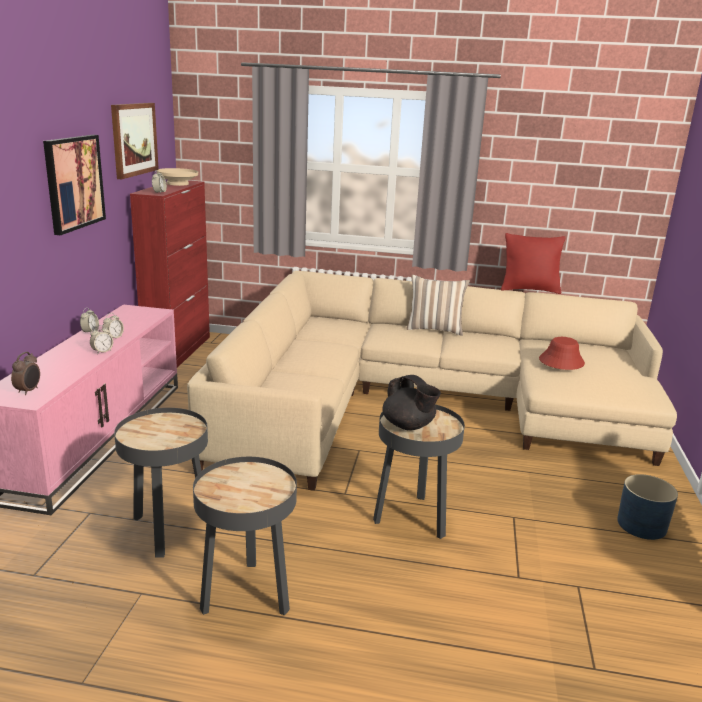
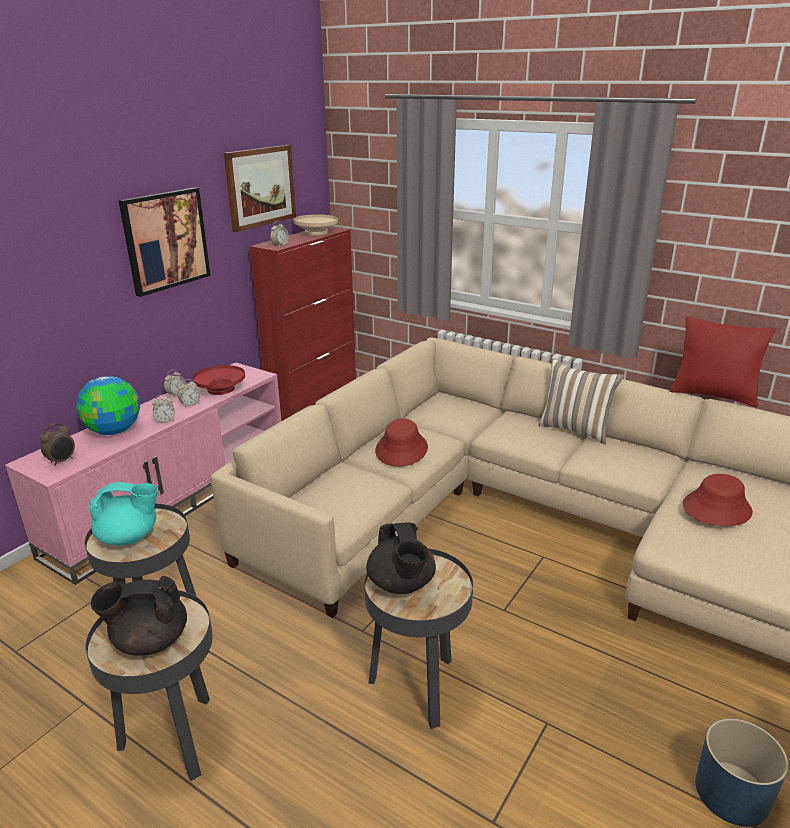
camera: 25 degrees right, 5 degrees up
none -> globe [76,376,140,435]
none -> turquoise teapot [90,482,158,545]
none -> black teapot [91,576,187,656]
none -> red bowl [193,365,245,395]
none -> red hat [375,418,428,467]

